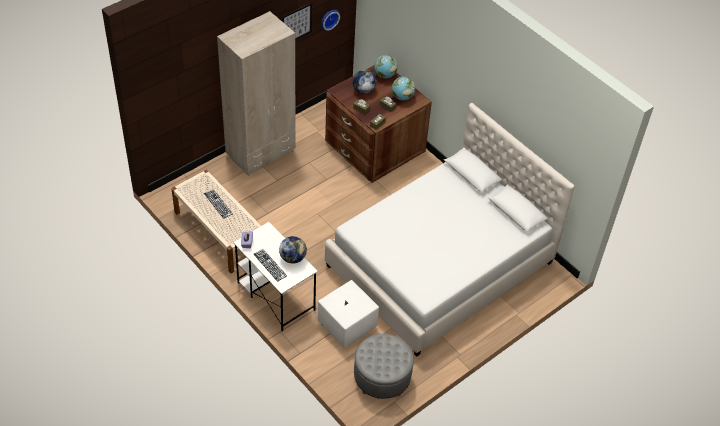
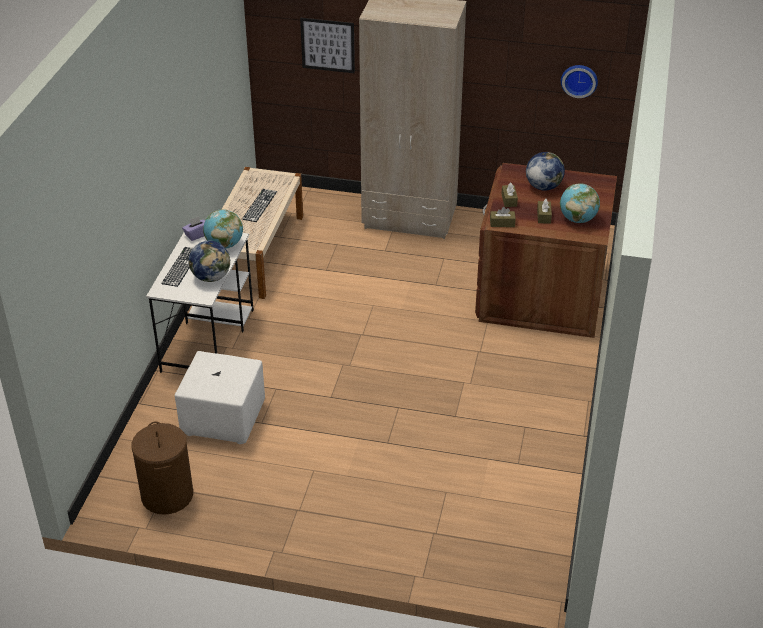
camera: 55 degrees right, 10 degrees down
picture [282,3,312,40] -> picture moved to [300,18,355,73]
white bed [325,103,575,356] -> none
grey ottoman [354,334,414,399] -> brown laundry basket [131,422,193,515]
globe [374,55,398,78] -> globe moved to [203,209,243,249]

